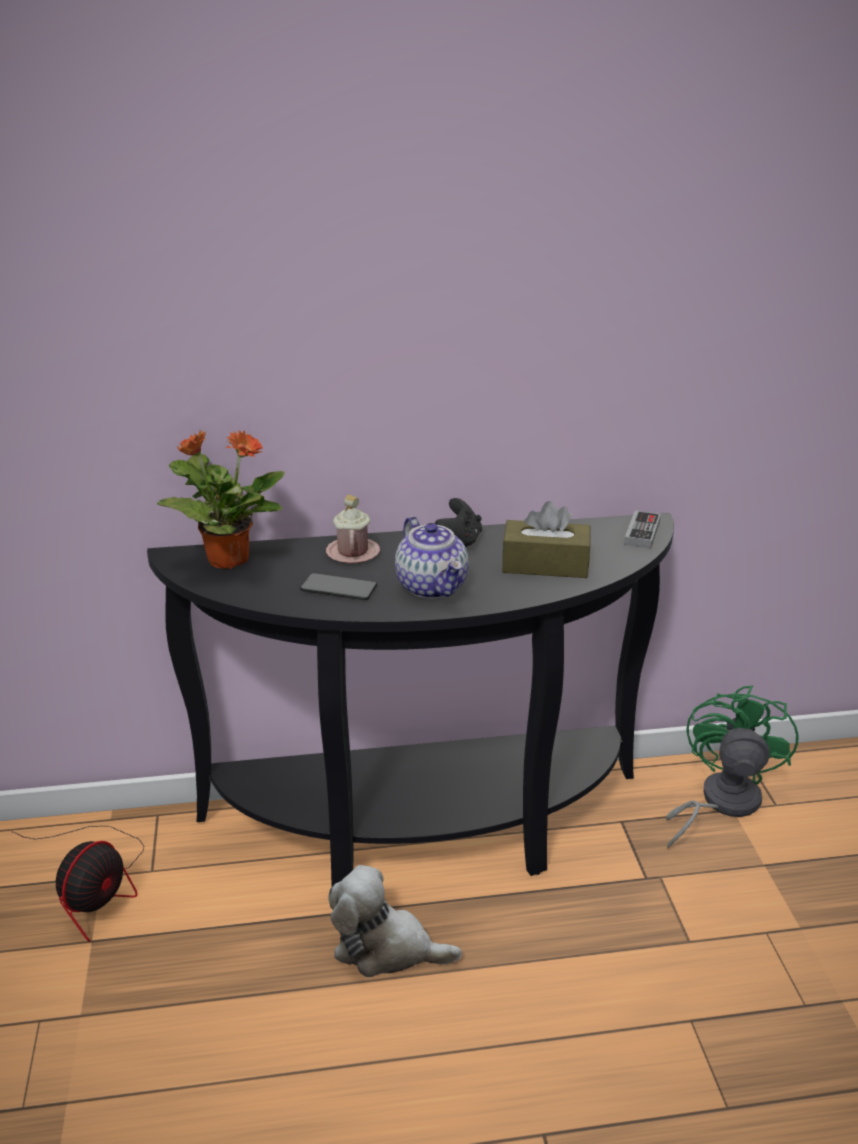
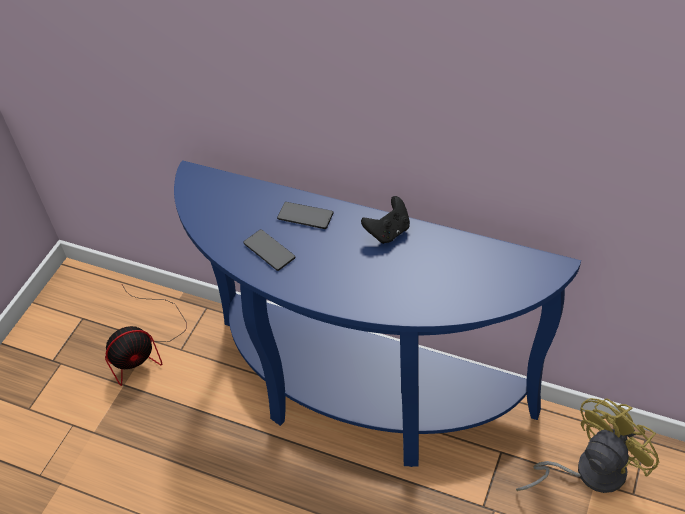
camera: 35 degrees right, 20 degrees up
black console table [147,513,674,887] -> blue console table [174,160,581,467]
potted plant [157,430,285,569] -> none
pink mug [326,495,380,563] -> phone [277,202,333,229]
plush toy [328,865,462,977] -> none
teapot [395,516,469,599] -> none
brown tissue box [502,501,591,578] -> none
game controller [624,510,661,549] -> none
green fan [666,685,799,849] -> yellow fan [516,398,659,493]

